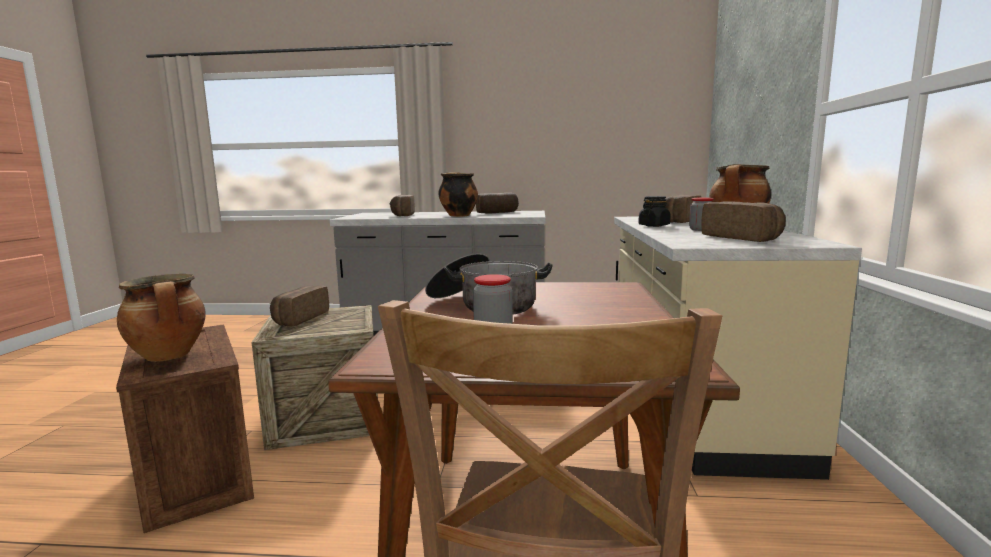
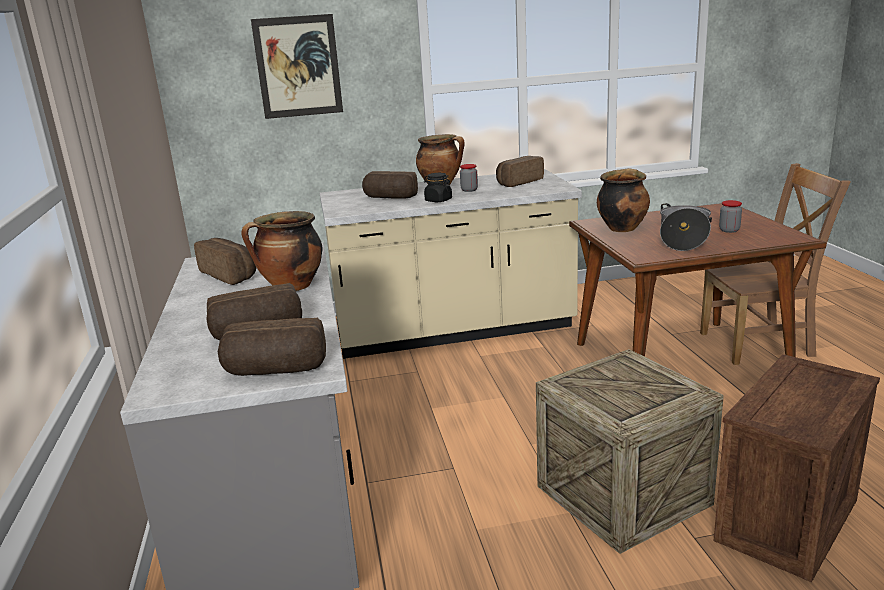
camera: 105 degrees left, 10 degrees up
cooking pot [117,274,206,362] -> cooking pot moved to [597,168,650,232]
bread [270,285,329,326] -> bread moved to [218,318,326,376]
none -> picture [251,14,343,119]

